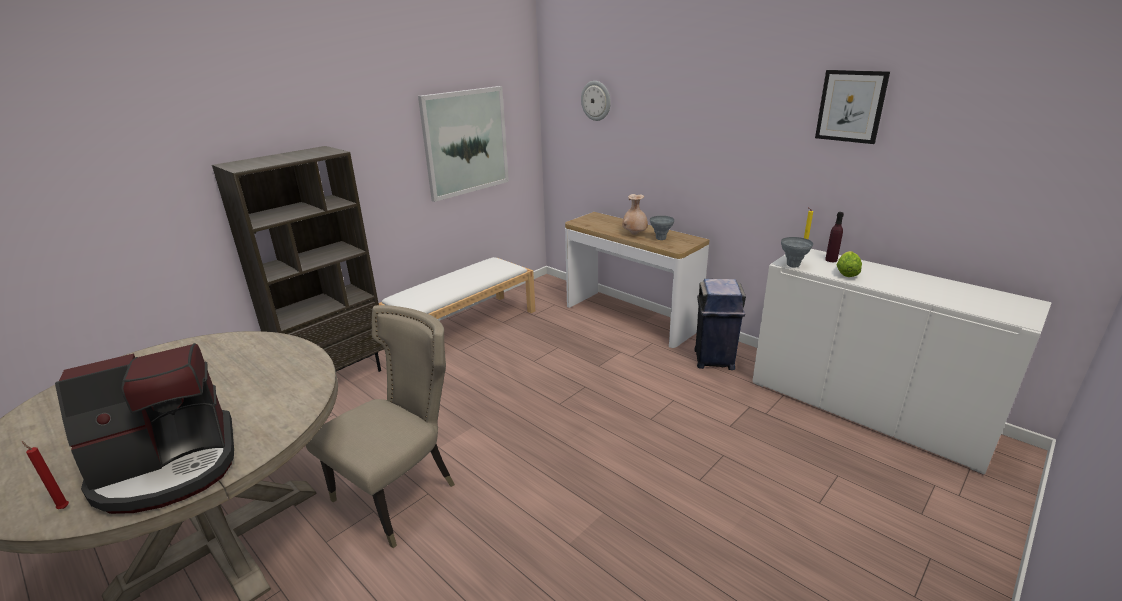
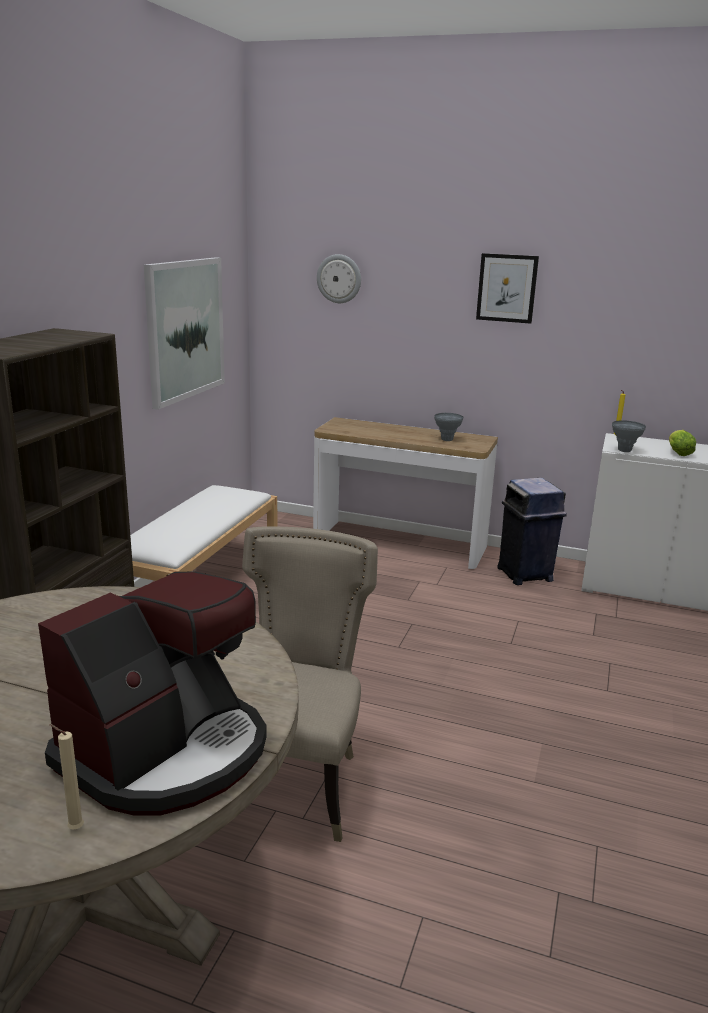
camera: 25 degrees left, 5 degrees down
red candle [22,441,69,509] -> beige candle [49,724,84,829]
beige vase [622,194,648,235] -> none
picture [815,70,890,144] -> picture moved to [476,253,539,324]
purple bottle [825,212,844,262] -> none

